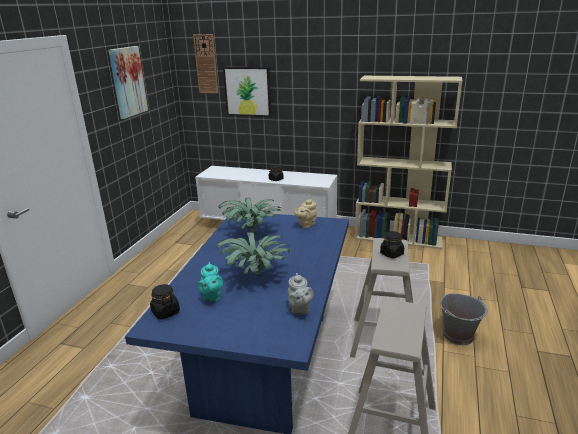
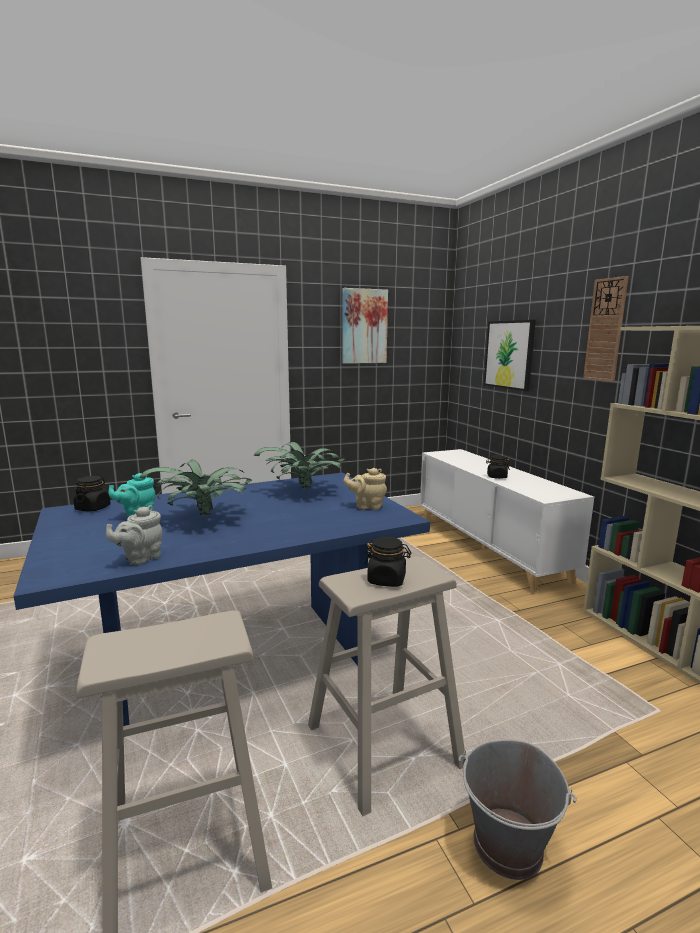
camera: 50 degrees right, 10 degrees down
wall clock [193,34,218,93] -> wall clock moved to [583,276,629,382]

